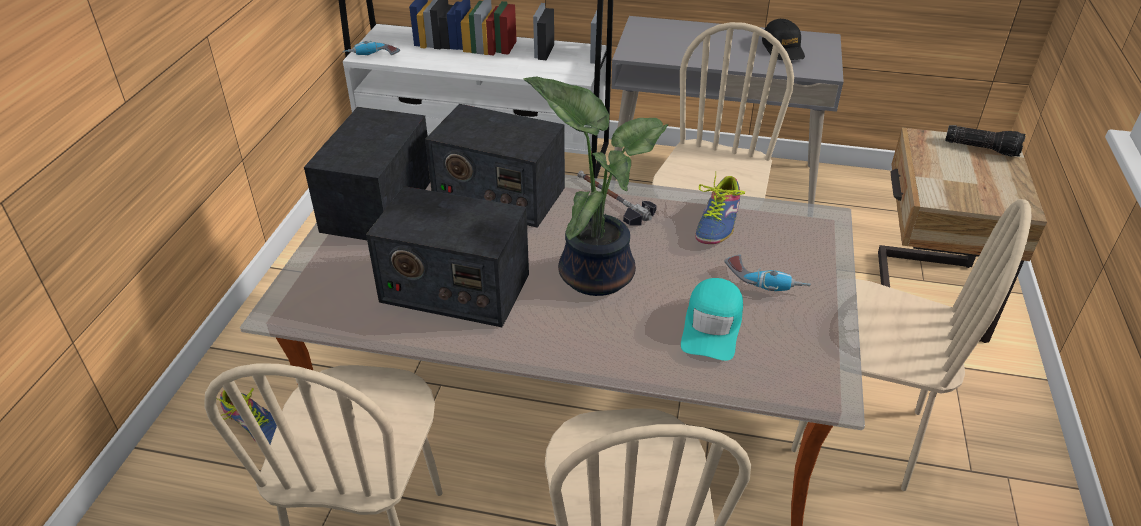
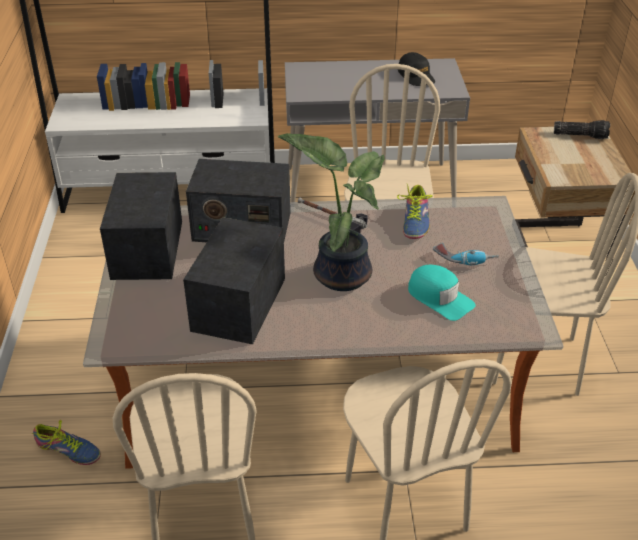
camera: 15 degrees left, 0 degrees up
power drill [343,41,400,55] -> none
radio [366,186,529,327] -> radio turned 105 degrees clockwise [183,217,285,344]
turquoise cap [681,278,743,361] -> turquoise cap turned 45 degrees counterclockwise [408,265,476,321]

